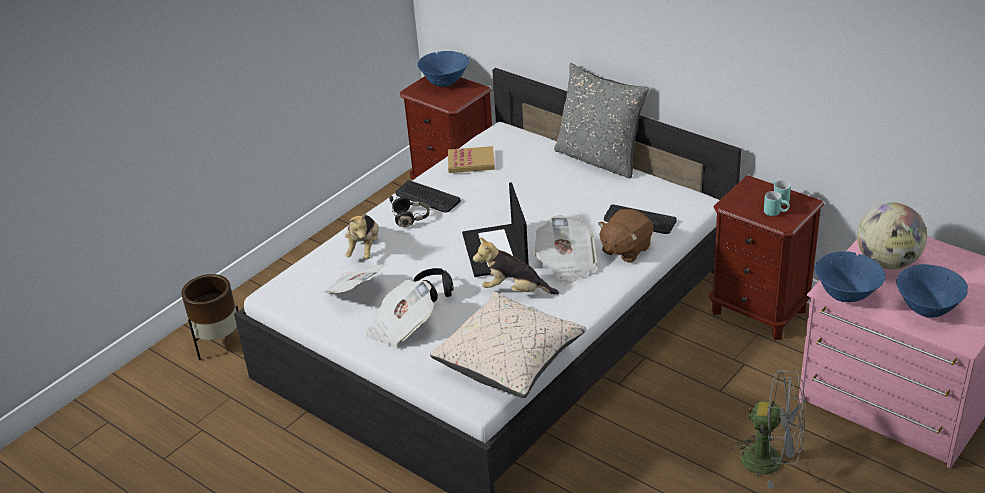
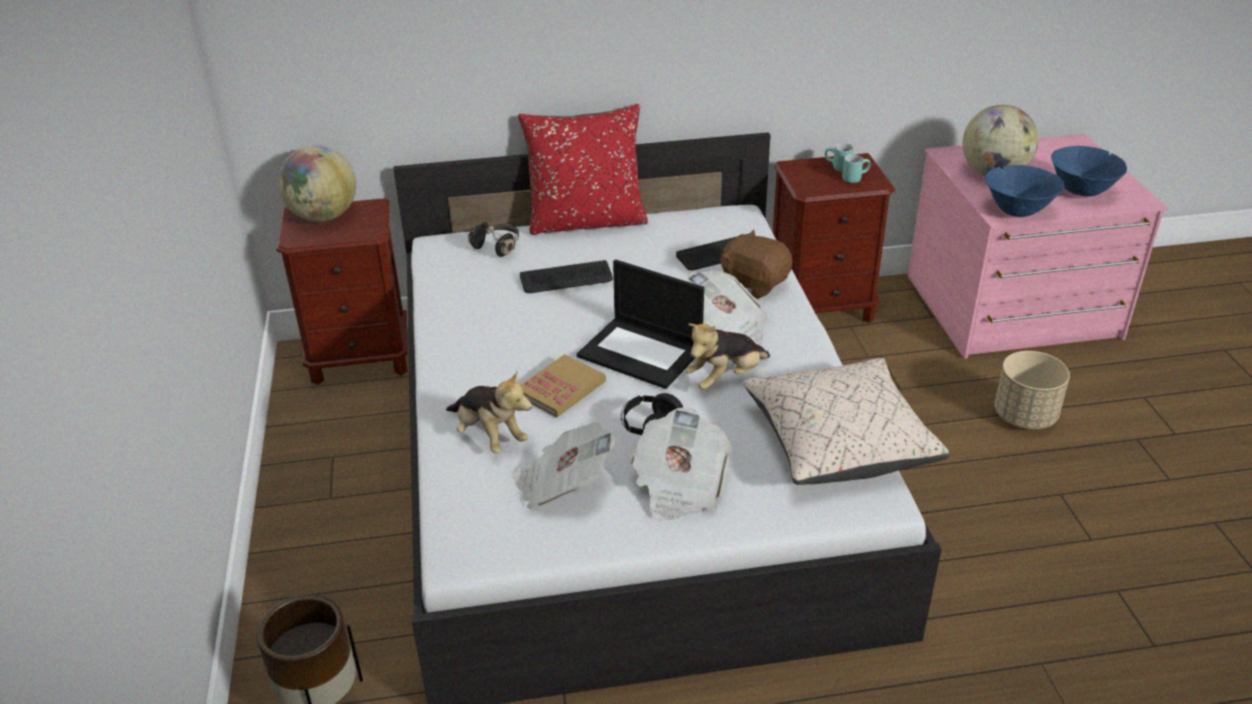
camera: 50 degrees left, 0 degrees up
black headphones [389,196,430,227] -> black headphones moved to [468,222,519,257]
keyboard [395,180,461,213] -> keyboard moved to [520,260,613,293]
blue bowl [417,51,469,87] -> globe [278,145,356,222]
book [448,146,495,173] -> book moved to [520,354,606,418]
grey pillow [554,63,649,179] -> red pillow [518,104,648,235]
brown plush toy [598,209,653,263] -> brown plush toy turned 135 degrees clockwise [720,230,792,299]
grey fan [731,369,806,488] -> beige planter [994,351,1070,429]

